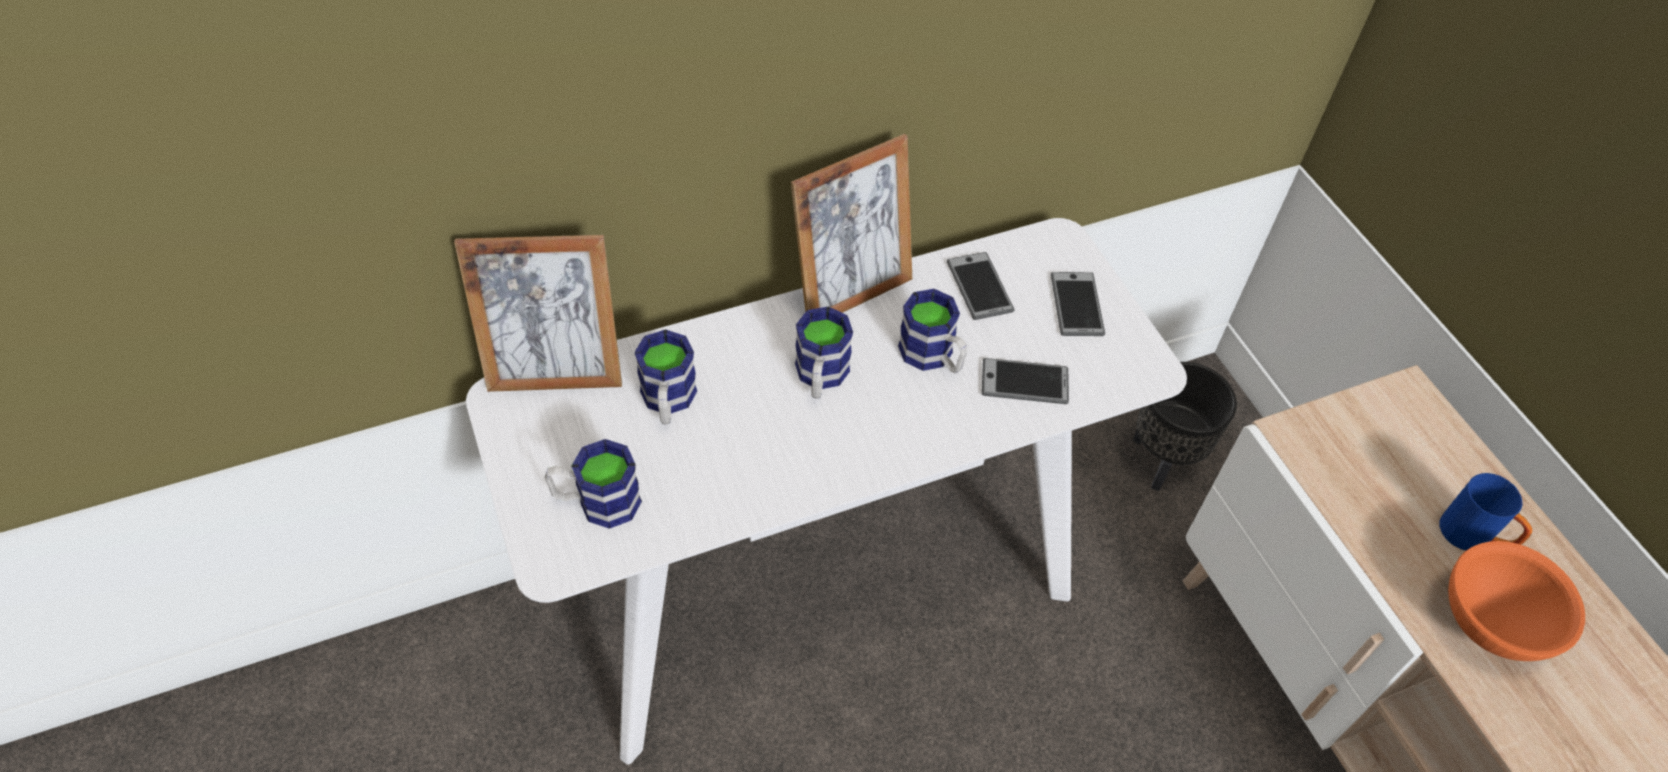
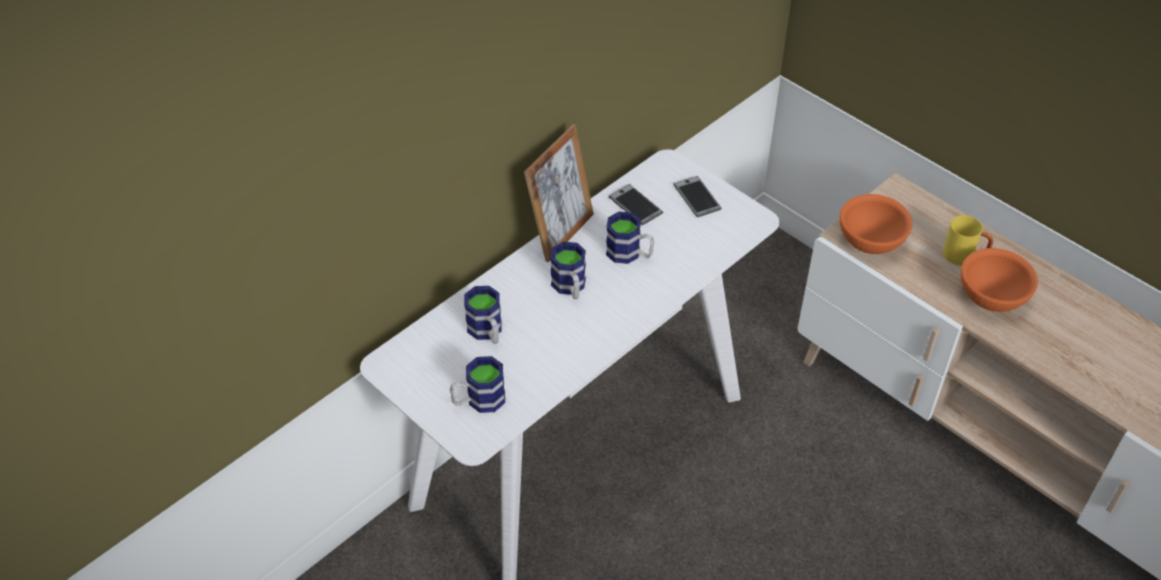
camera: 20 degrees left, 5 degrees down
picture frame [454,235,622,392] -> none
phone [982,358,1069,404] -> none
black planter [1133,362,1237,491] -> none
blue mug [1440,473,1532,551] -> yellow mug [943,215,993,265]
none -> orange bowl [840,194,912,254]

